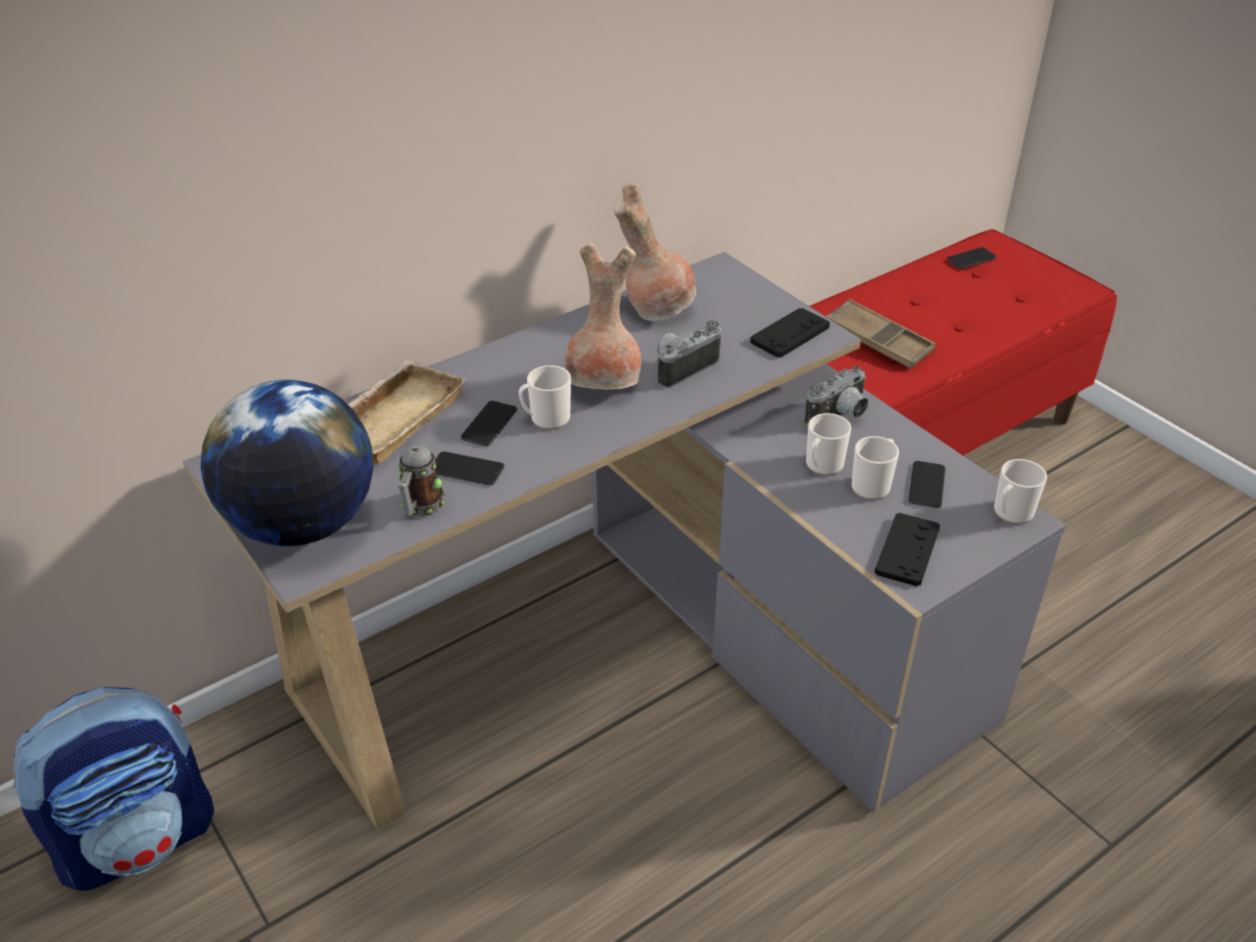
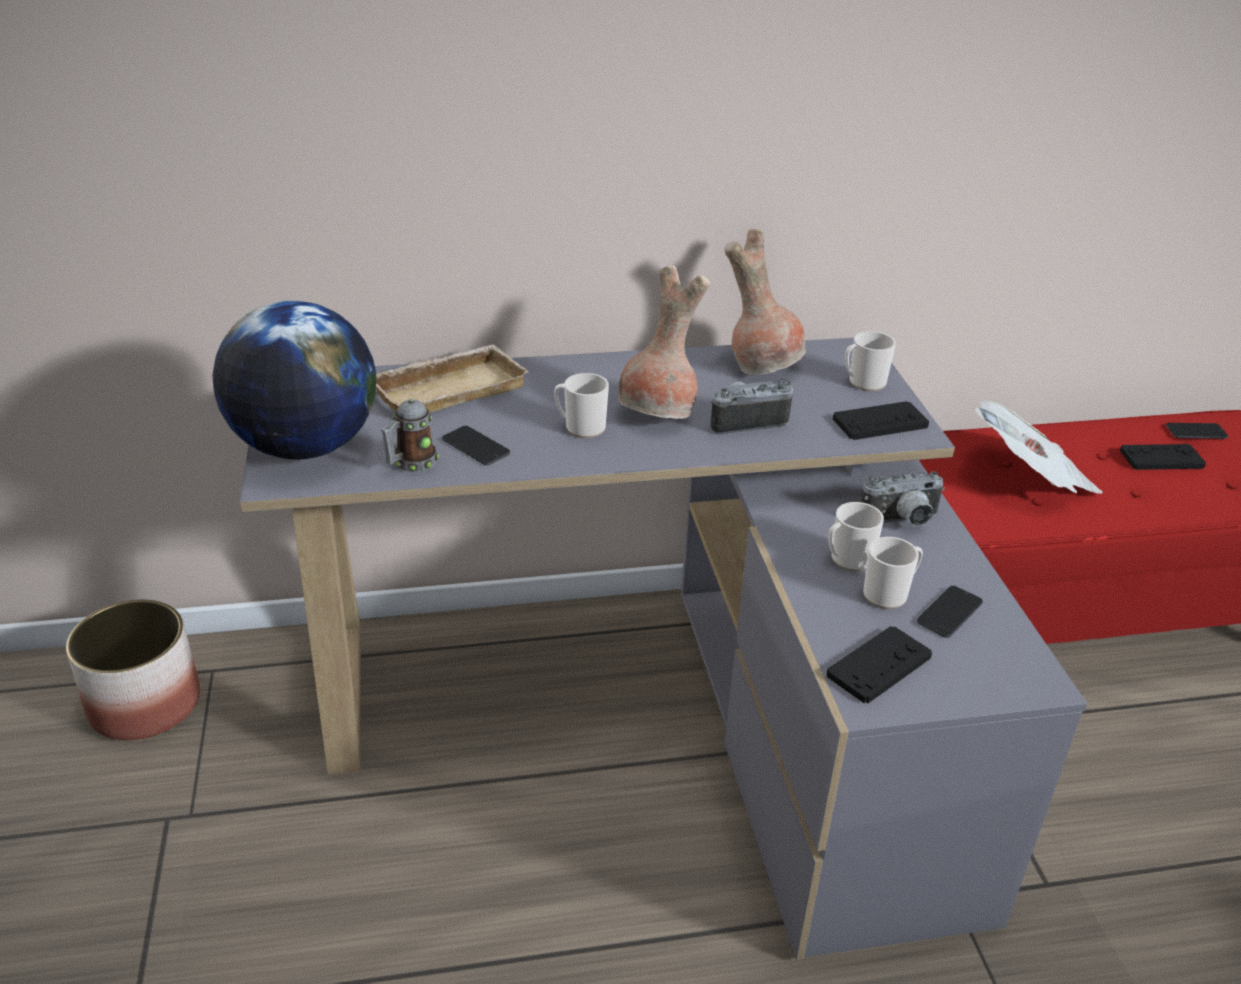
camera: 25 degrees right, 5 degrees down
backpack [13,687,214,891] -> planter [66,599,200,740]
phone [461,401,517,446] -> none
brown tray [825,299,936,369] -> newspaper [973,401,1103,494]
mug [994,459,1047,524] -> mug moved to [845,331,896,391]
none -> black game controller [1120,444,1206,470]

